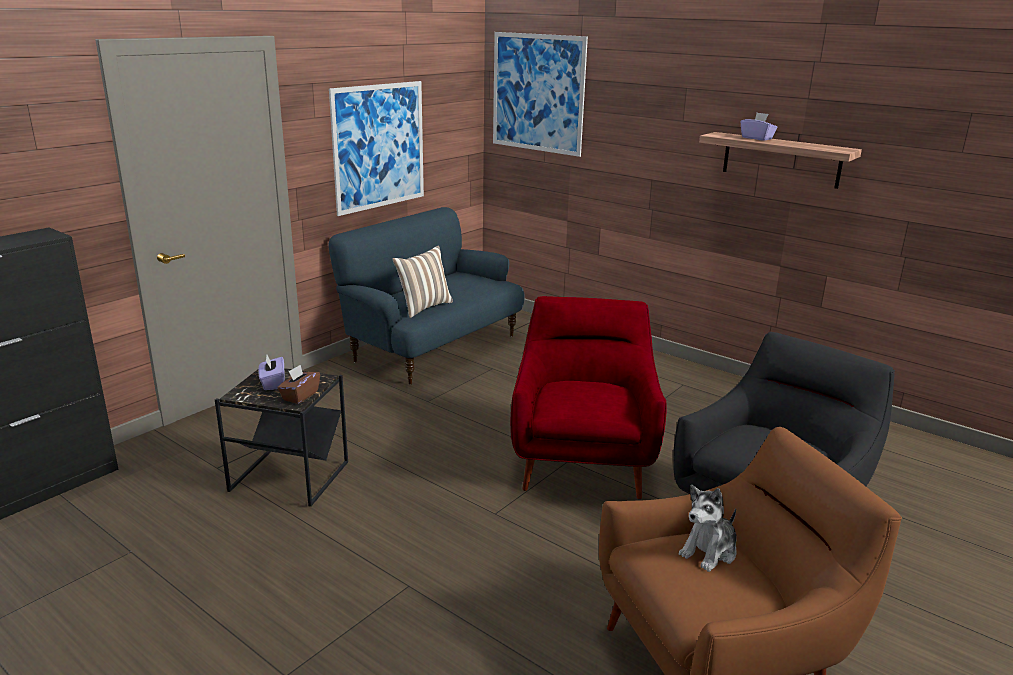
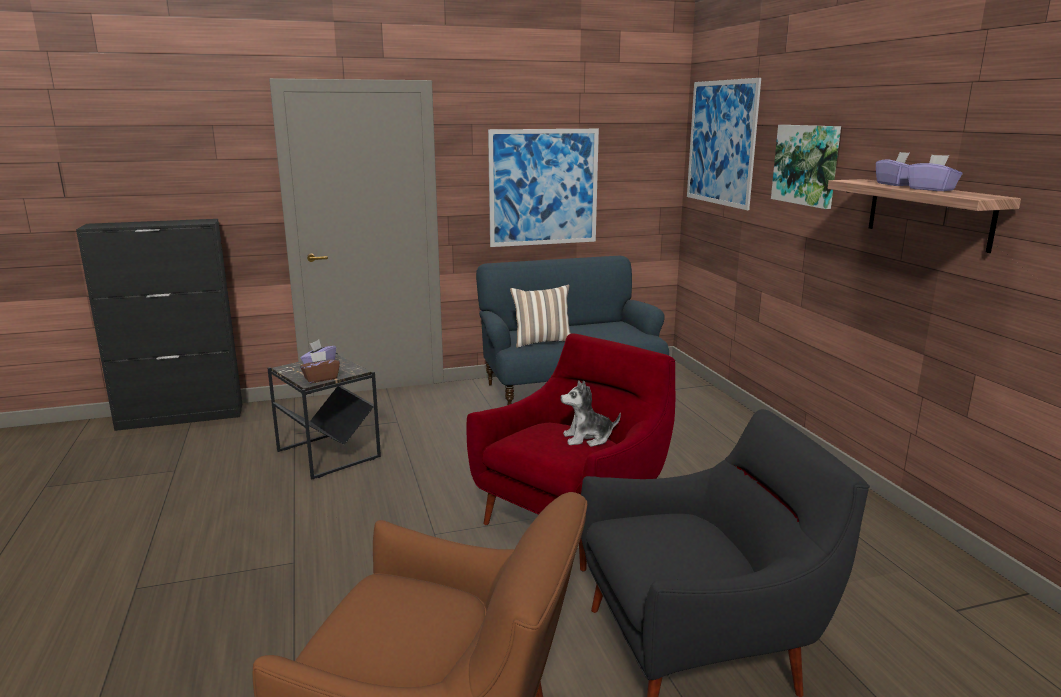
camera: 35 degrees right, 5 degrees down
plush toy [679,485,737,572] -> plush toy moved to [560,380,621,447]
none -> picture [771,125,841,209]
none -> purple tissue box [908,155,963,191]

